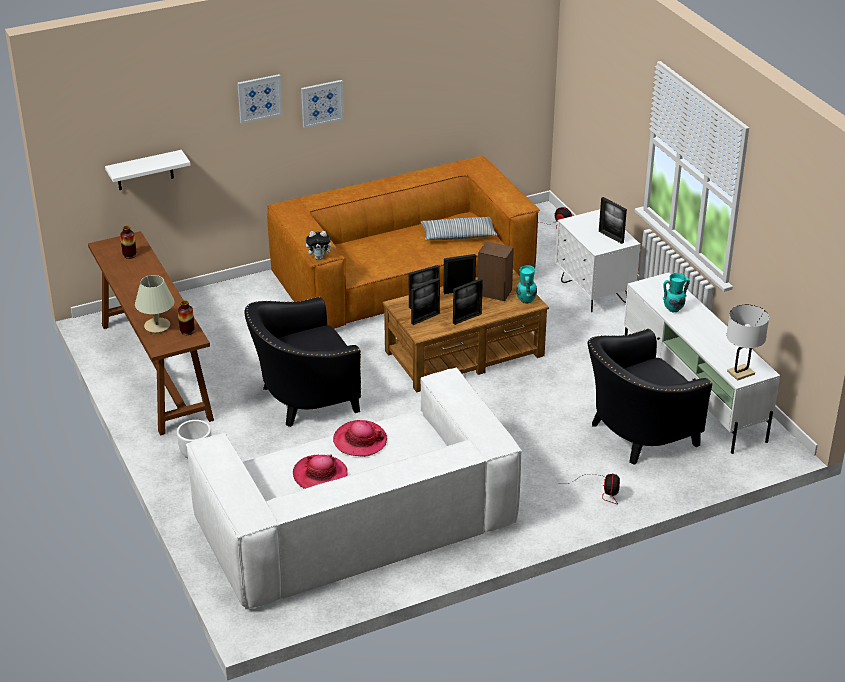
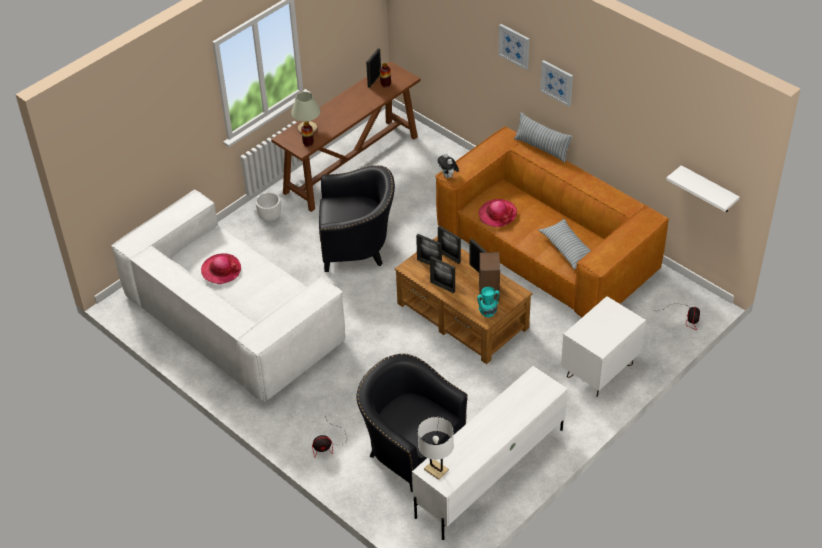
camera: 70 degrees right, 10 degrees up
white shelf [105,150,191,190] -> white shelf moved to [666,165,740,212]
black armchair [244,296,361,427] -> black armchair turned 135 degrees clockwise [319,165,395,272]
hat [333,420,387,457] -> hat moved to [479,199,517,227]
picture frame [599,197,627,244] -> picture frame moved to [366,48,381,88]
turquoise vase [663,273,690,312] -> none
none -> pillow [514,112,573,163]

